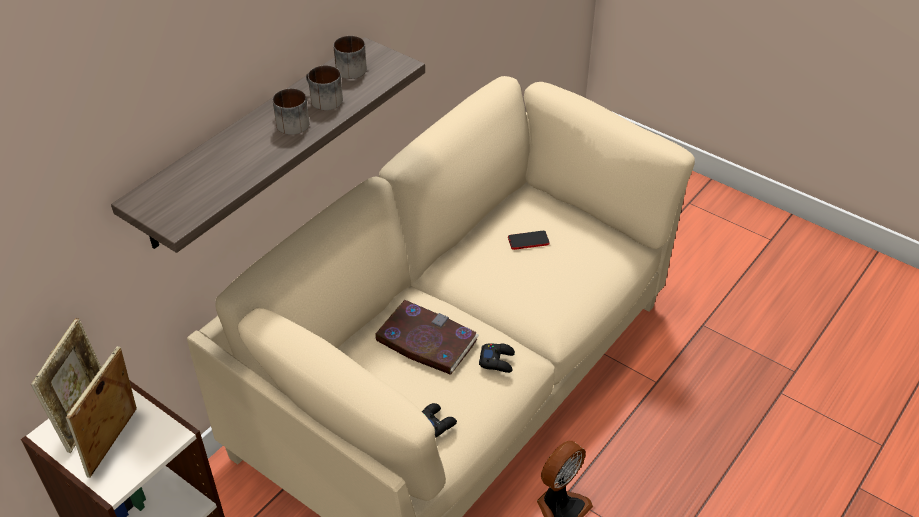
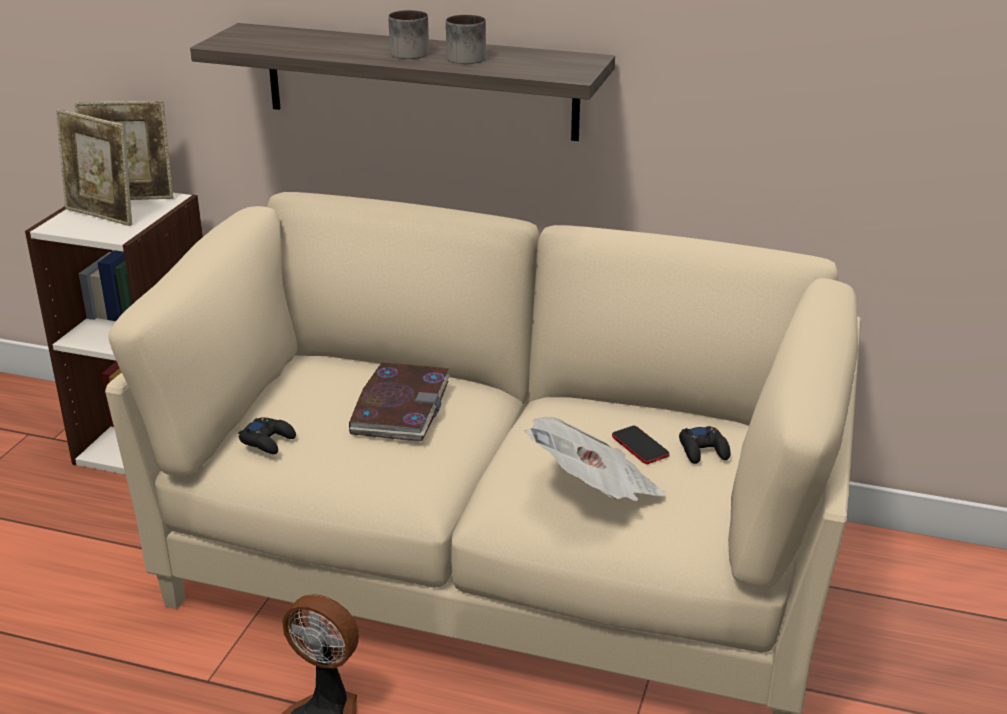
camera: 70 degrees right, 15 degrees down
picture frame [66,346,137,478] -> picture frame turned 150 degrees counterclockwise [56,109,132,226]
mug [333,36,367,79] -> none
black game controller [479,343,515,373] -> black game controller moved to [679,426,730,464]
none -> newspaper [525,417,665,501]

